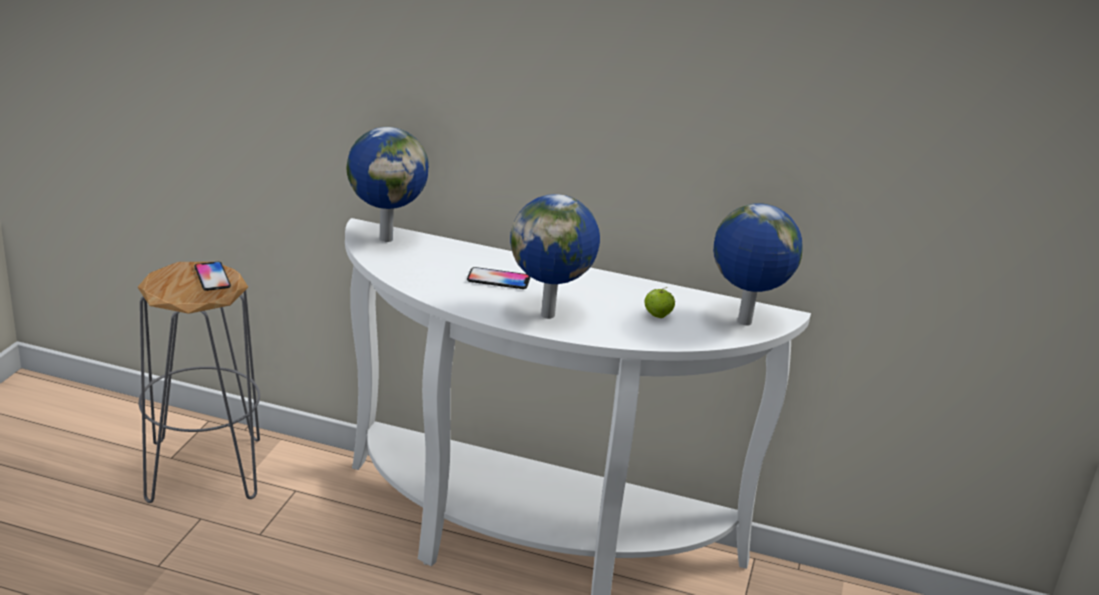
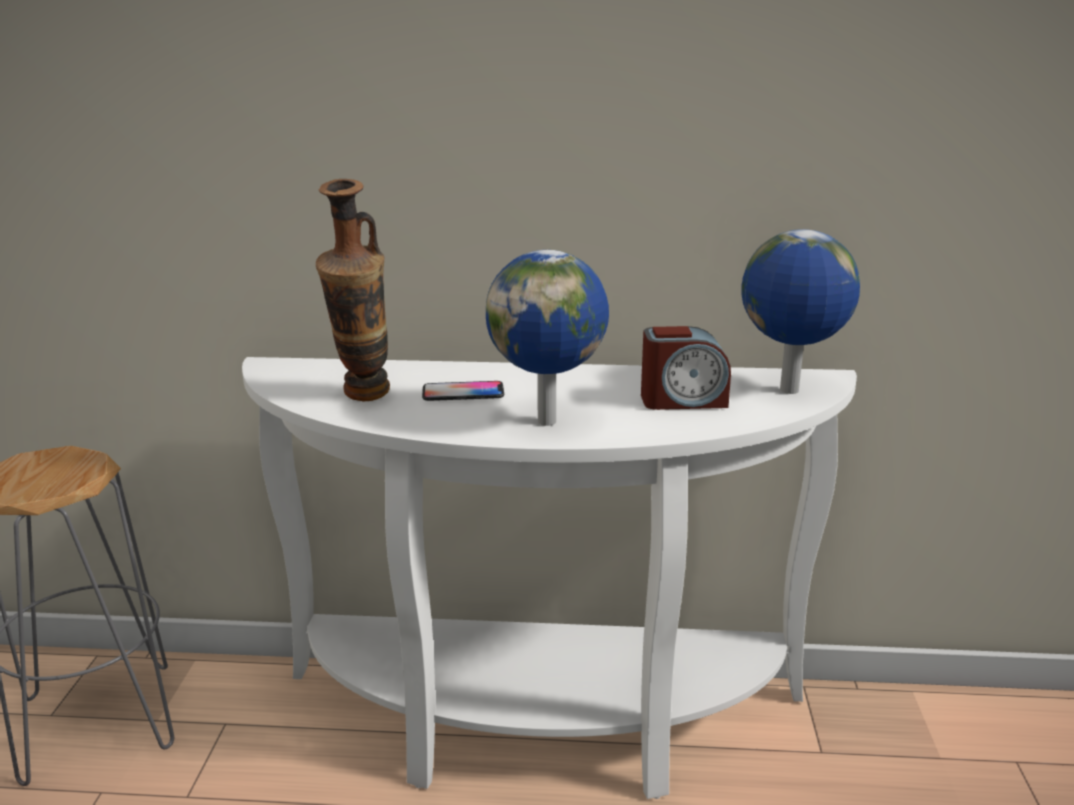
camera: 10 degrees left, 5 degrees down
phone [194,262,231,291] -> none
globe [347,127,429,242] -> none
apple [645,287,675,318] -> alarm clock [641,326,731,410]
none -> vase [316,179,390,402]

